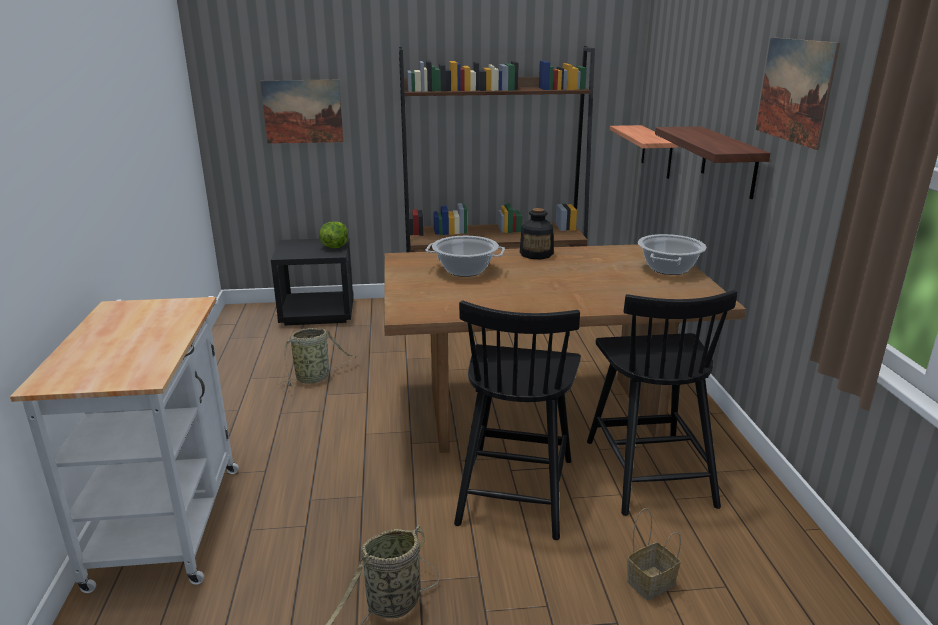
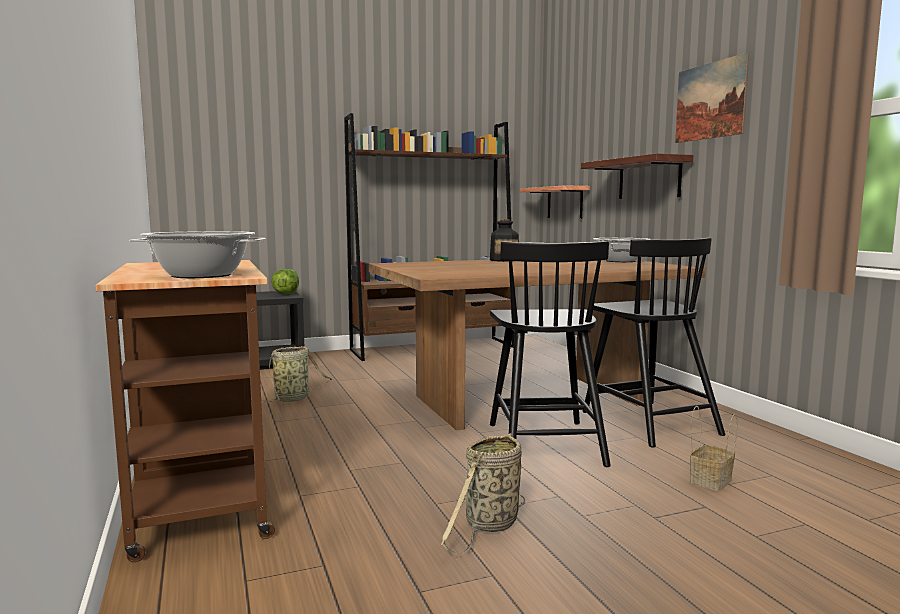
camera: 15 degrees left, 15 degrees down
white cart [10,296,239,593] -> brown cart [96,260,275,562]
picture [260,80,344,144] -> none
cooking pot [425,236,505,277] -> cooking pot moved to [129,231,266,278]

